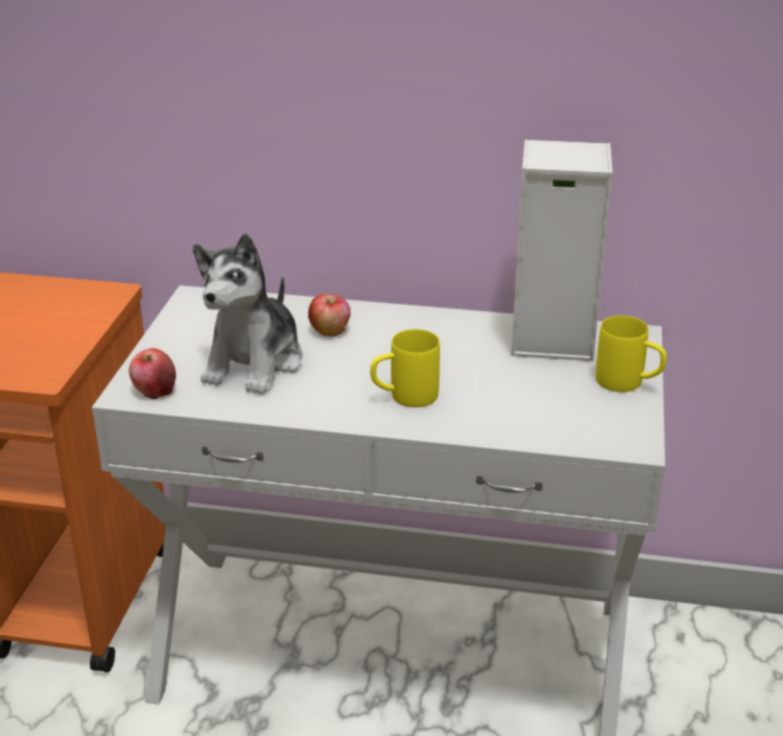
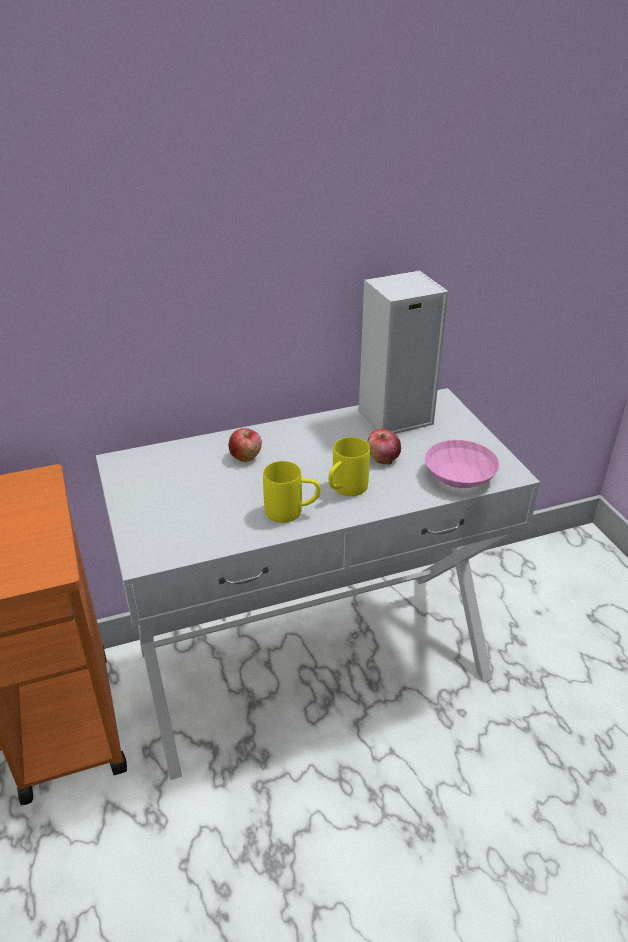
camera: 30 degrees left, 5 degrees up
apple [129,348,176,399] -> apple moved to [367,429,401,465]
plush toy [193,233,303,395] -> none
yellow mug [596,315,667,392] -> yellow mug moved to [263,461,321,523]
none -> pink bowl [425,440,499,488]

